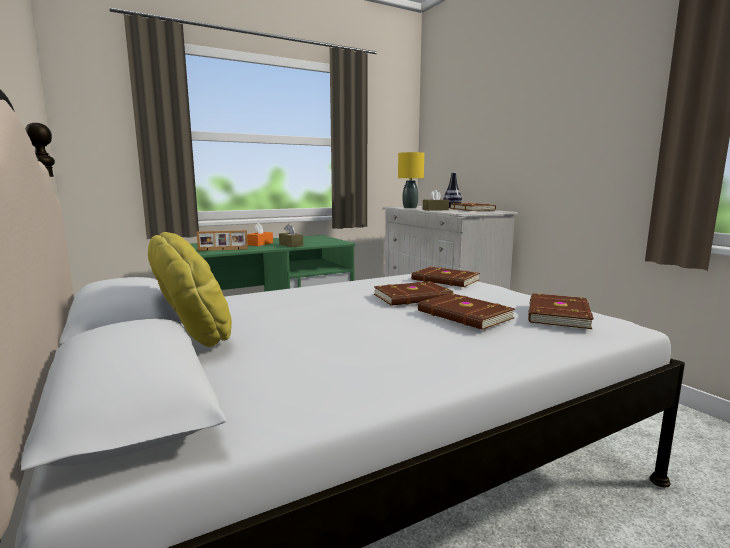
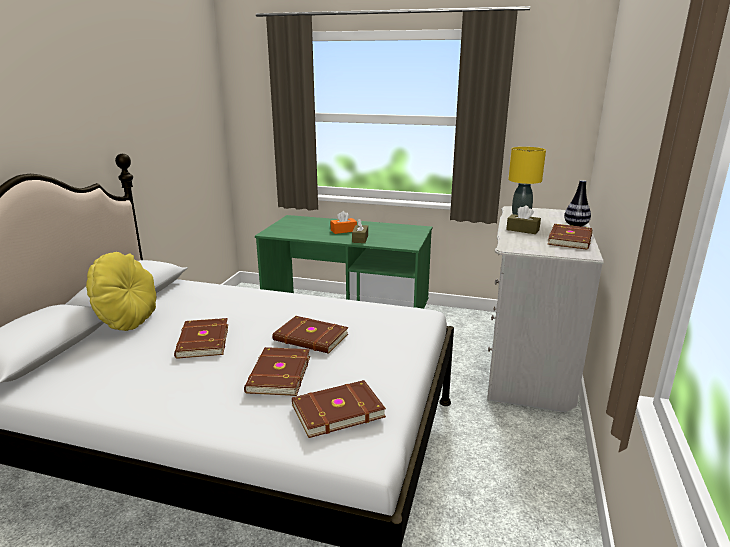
camera: 45 degrees right, 10 degrees up
picture frame [197,230,248,251] -> none
brown book [411,267,480,287] -> brown book moved to [174,318,228,359]

